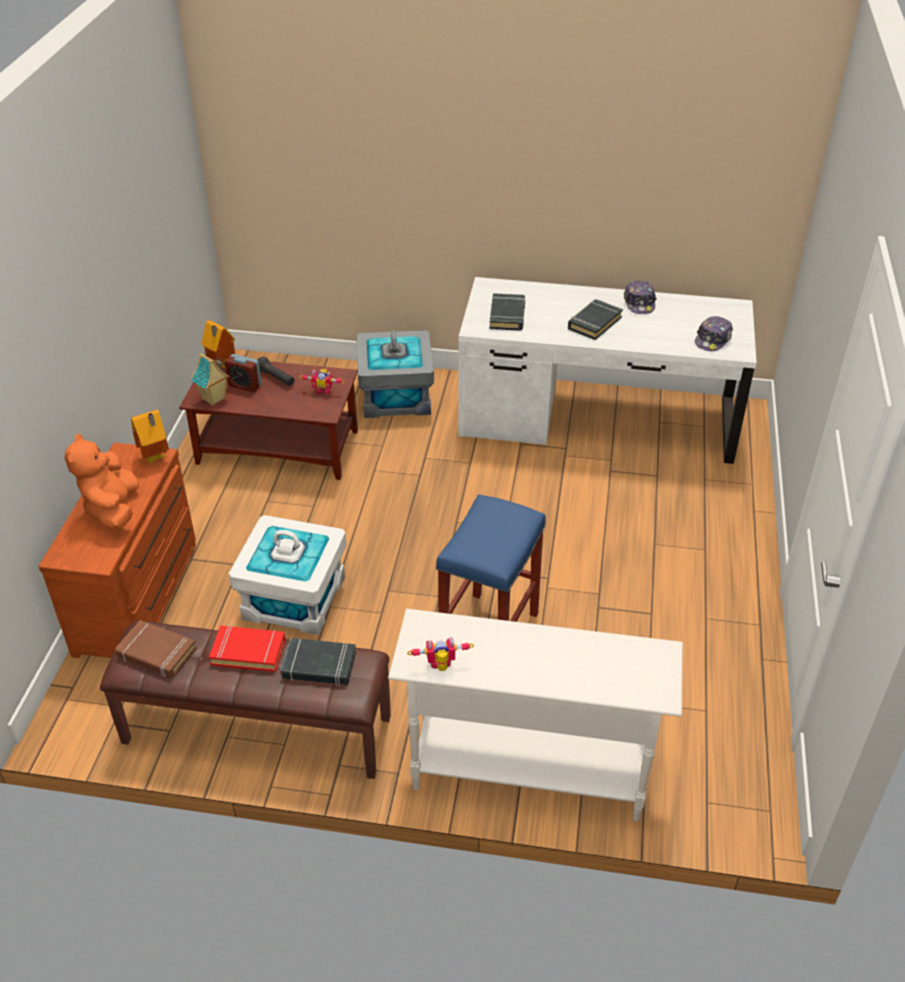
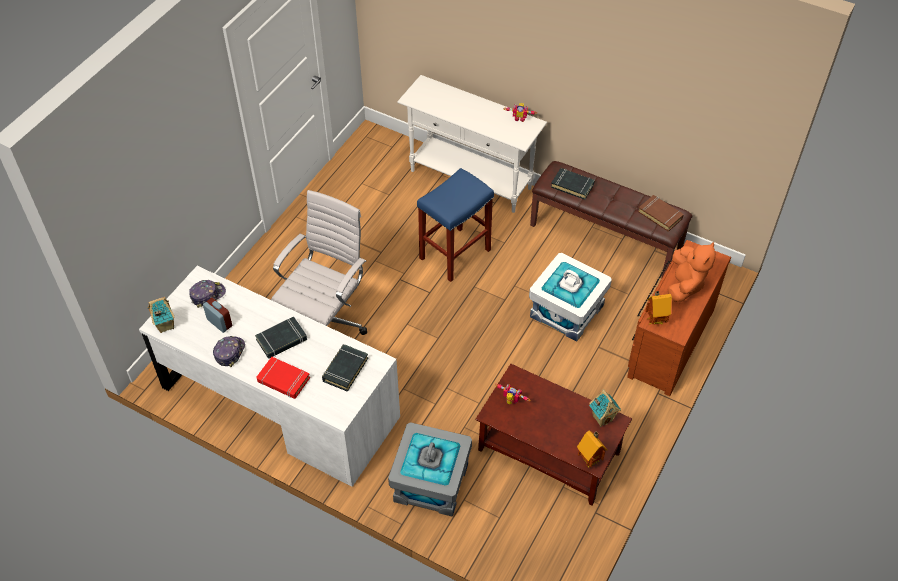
camera: 160 degrees left, 10 degrees up
red book [209,625,285,672] -> red book moved to [256,357,310,399]
alarm clock [225,354,262,392] -> alarm clock moved to [203,298,232,333]
black flashlight [257,357,294,386] -> none
none -> toy house [147,297,175,333]
none -> white office chair [271,190,367,335]

